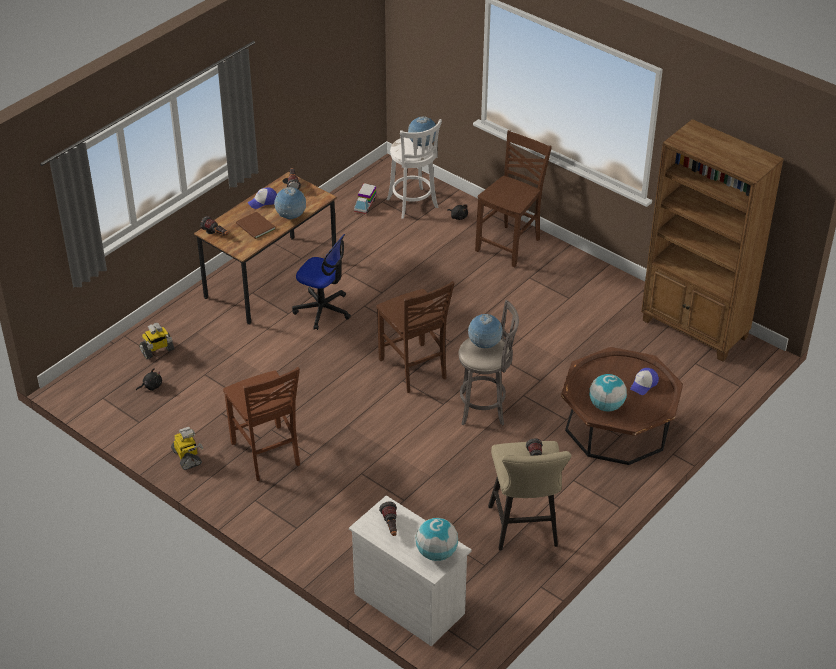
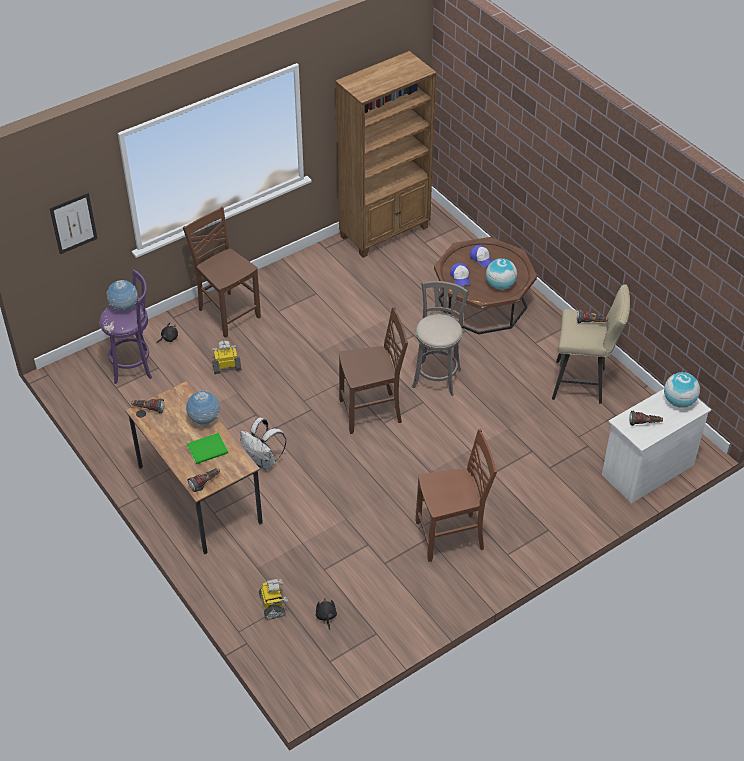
camera: 75 degrees left, 5 degrees up
toy robot [171,427,203,470] -> toy robot moved to [212,341,242,374]
brown book [236,212,275,239] -> green book [187,433,228,464]
cap [247,187,277,209] -> cap moved to [450,263,470,286]
office chair [292,234,351,330] -> white backpack [240,418,287,471]
toy truck [354,183,376,214] -> none
white stool [387,119,442,219] -> purple stool [99,270,152,384]
globe [468,314,503,348] -> none
none -> picture [50,193,98,254]

